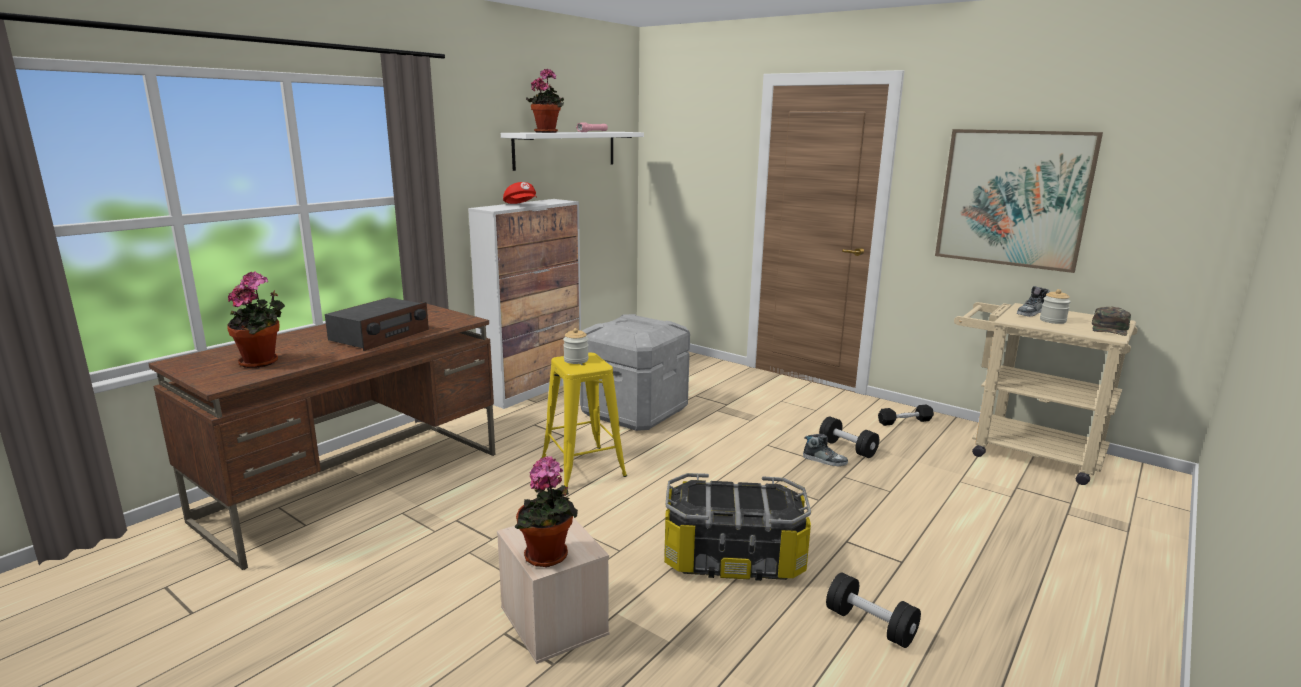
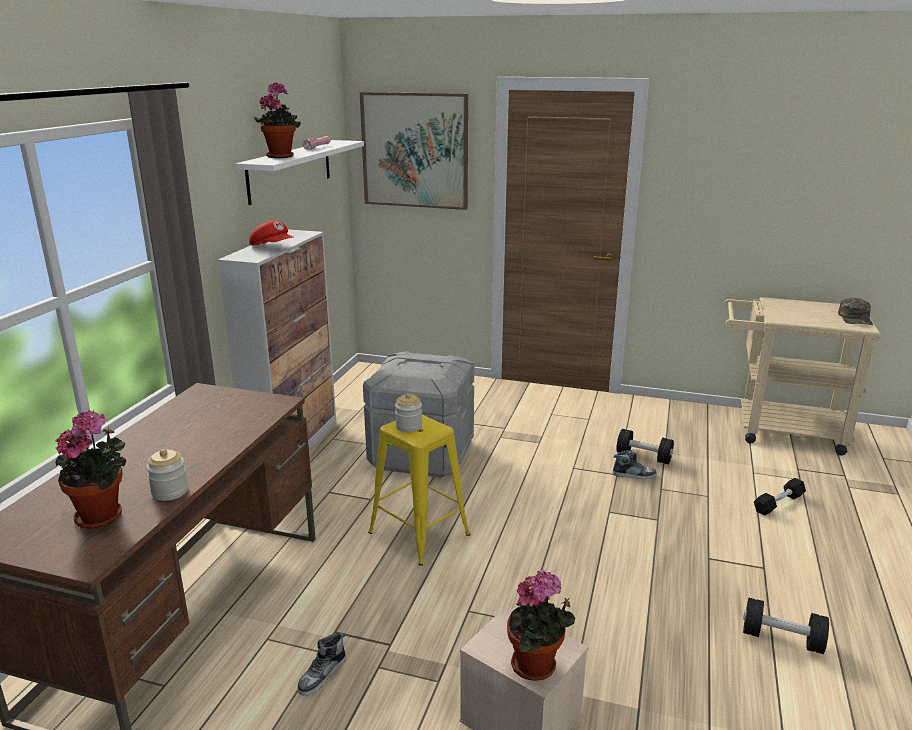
camera: 20 degrees left, 5 degrees up
radio [325,298,429,351] -> none
storage box [664,473,811,581] -> none
black dumbbell [878,404,934,426] -> black dumbbell moved to [754,478,806,516]
picture [935,129,1103,273] -> picture moved to [360,92,468,210]
shoe [1017,286,1049,317] -> shoe moved to [297,633,346,696]
jar [1040,289,1071,324] -> jar moved to [146,449,188,501]

